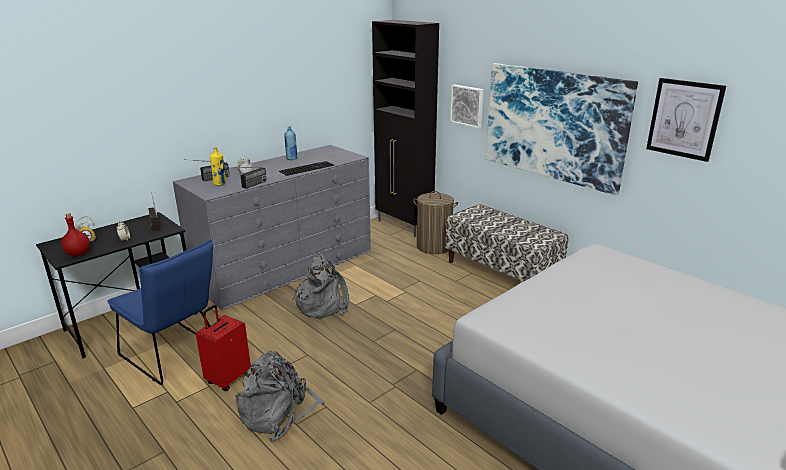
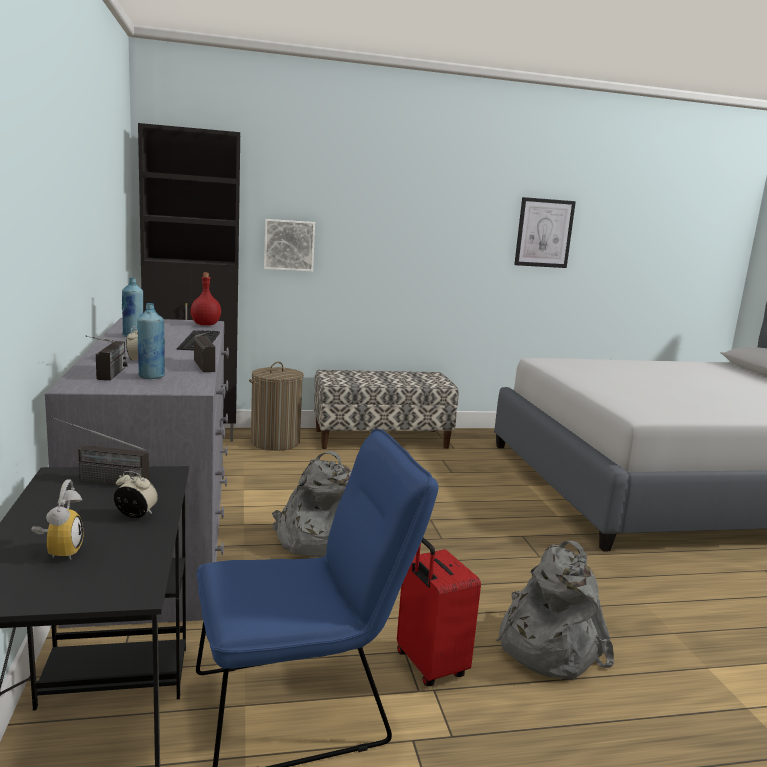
camera: 60 degrees left, 10 degrees down
red bottle [61,213,90,256] -> red bottle moved to [191,273,221,326]
yellow bottle [210,148,226,186] -> blue bottle [137,303,165,379]
picture [486,63,638,195] -> none

